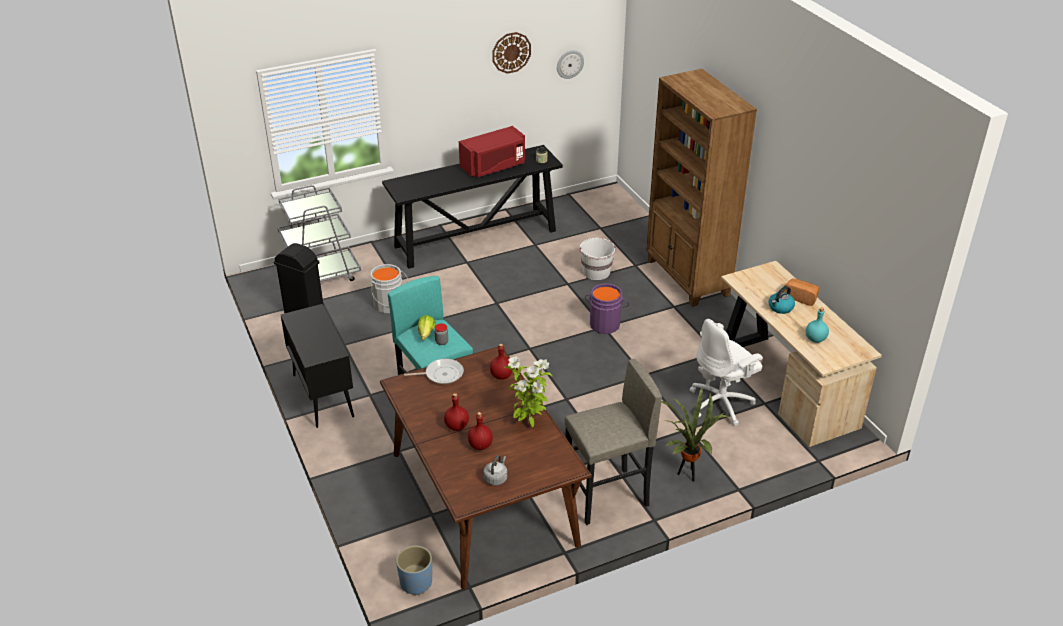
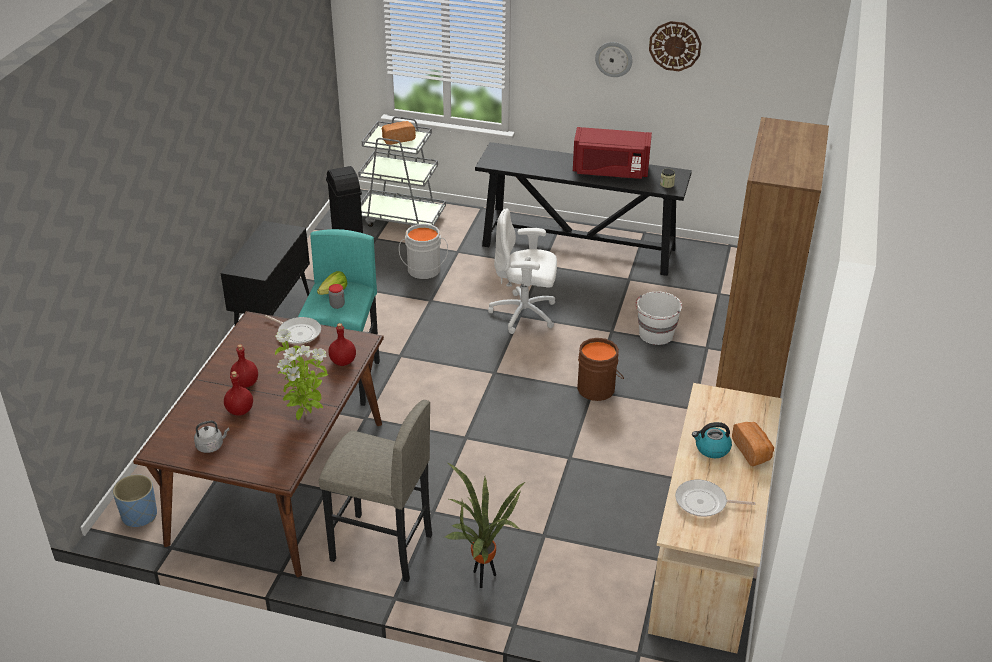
camera: 40 degrees right, 0 degrees up
wall clock [557,50,584,79] -> wall clock moved to [595,42,633,77]
purple bucket [585,283,629,334] -> brown bucket [577,338,624,401]
white office chair [690,319,763,426] -> white office chair moved to [488,208,557,334]
turquoise bottle [806,307,829,343] -> frying pan [675,480,756,517]
none -> bread [382,121,416,145]

